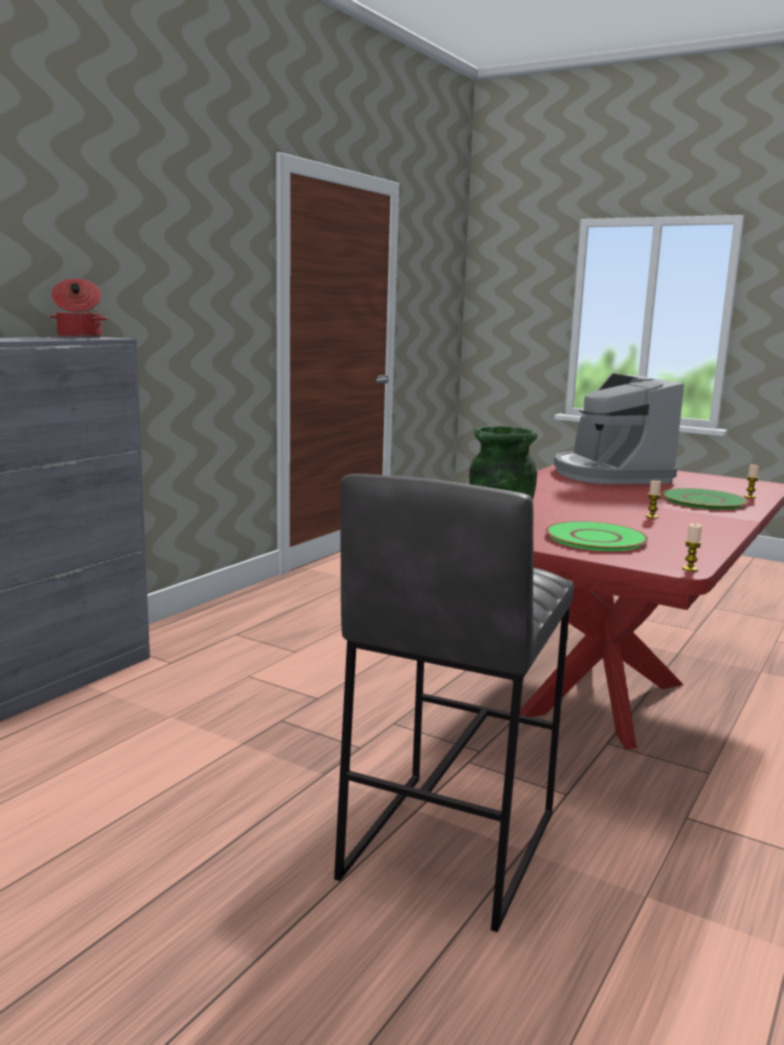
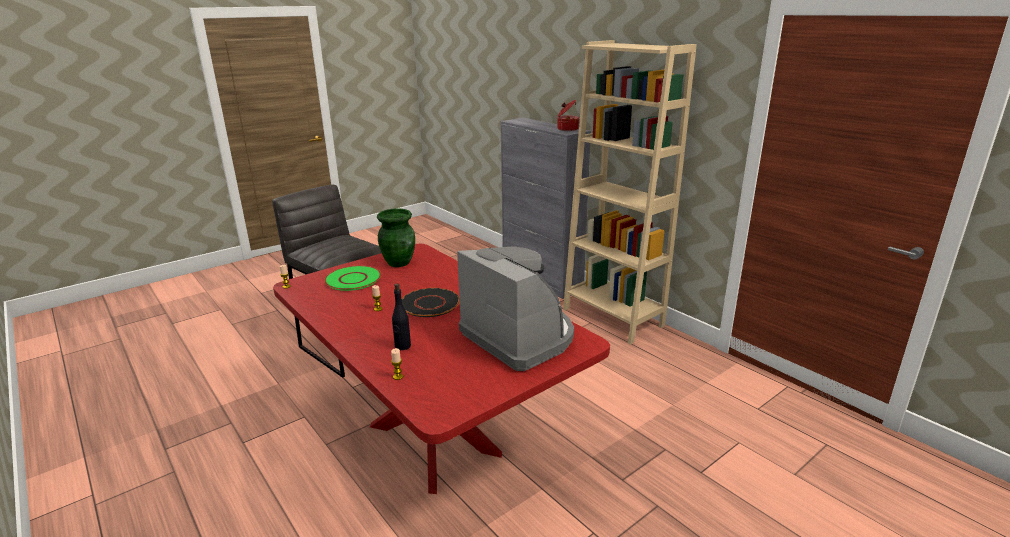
camera: 110 degrees right, 10 degrees up
coffee machine [554,373,684,484] -> coffee machine turned 45 degrees clockwise [457,246,574,371]
green plate [662,488,748,510] -> black bottle [392,284,411,350]
none -> black plate [401,288,460,317]
none -> beige bookcase [563,40,697,344]

